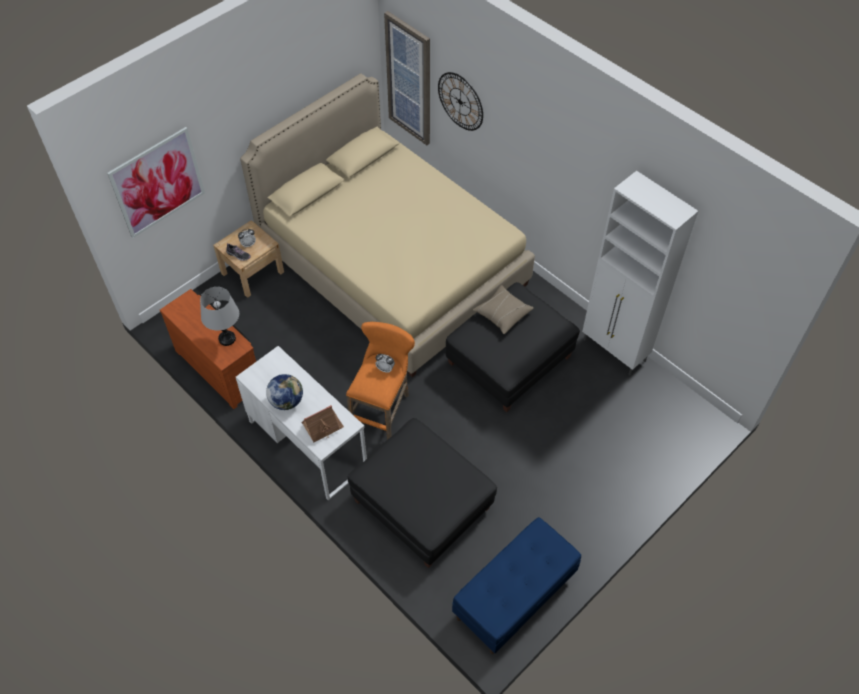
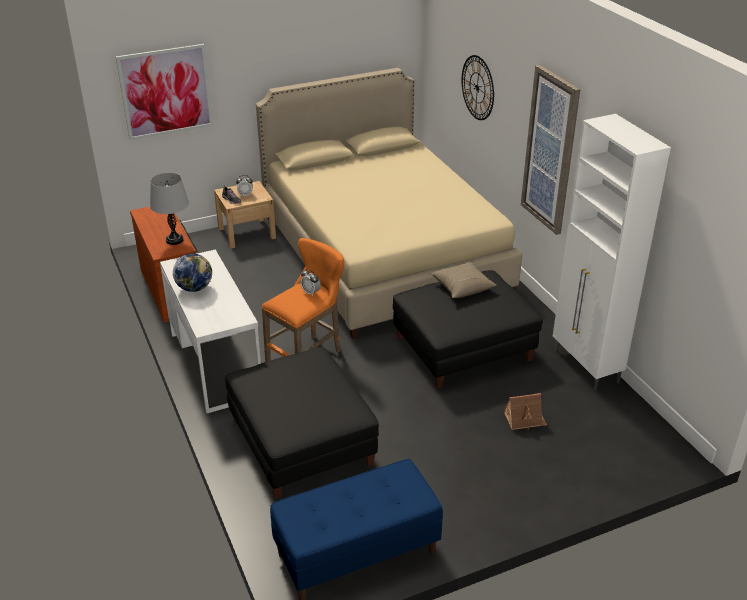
camera: 20 degrees right, 20 degrees down
toy house [302,405,344,443] -> toy house moved to [503,393,547,430]
picture [384,11,430,145] -> picture moved to [521,65,580,235]

